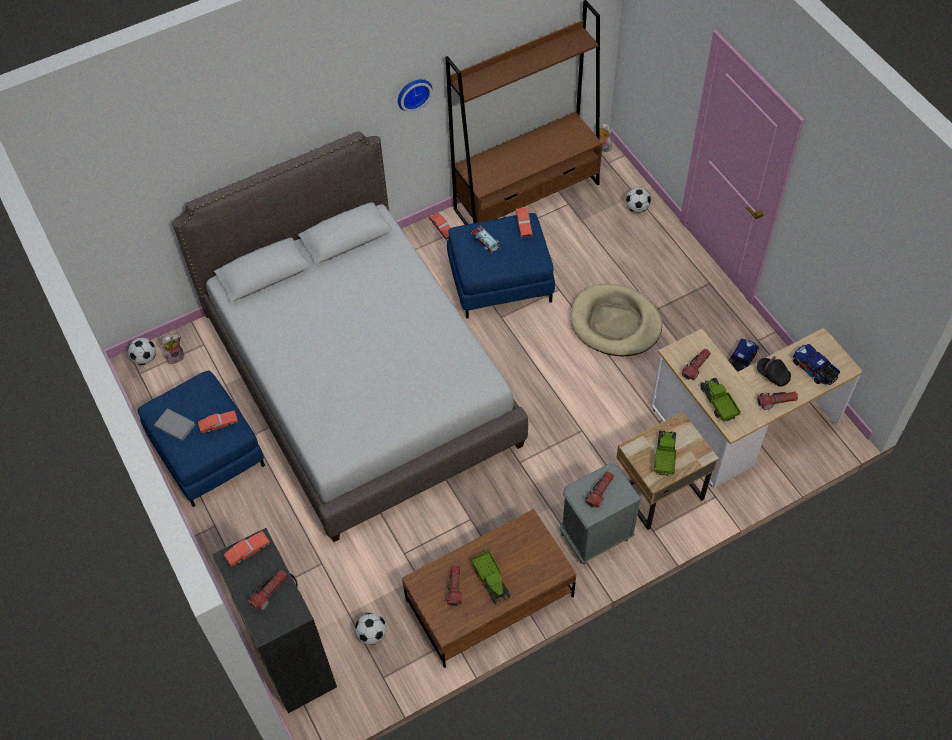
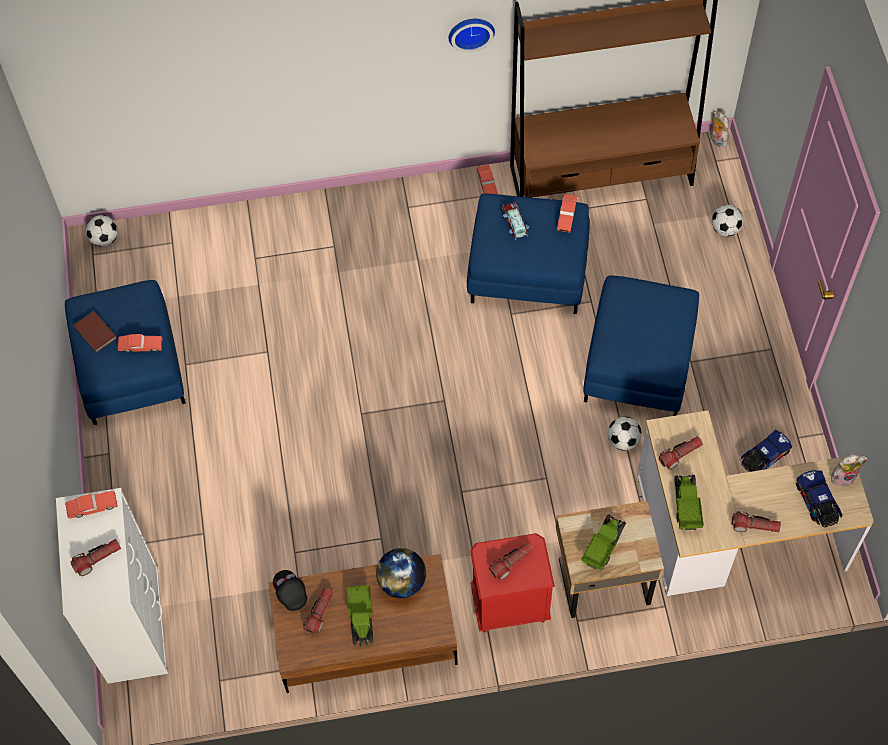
camera: 20 degrees right, 5 degrees up
grey book [154,408,196,441] -> brown book [73,311,117,352]
plush toy [161,335,184,364] -> plush toy moved to [831,454,868,487]
grey bed [172,132,528,542] -> none
black dresser [212,528,337,713] -> white dresser [56,488,168,684]
football [355,613,387,645] -> football moved to [608,417,642,451]
grey nightstand [560,464,642,564] -> red nightstand [470,533,555,632]
beige dog bed [570,284,662,357] -> blue ottoman [583,276,699,416]
black cap [757,356,791,386] -> black cap moved to [273,570,307,611]
none -> globe [376,548,426,598]

